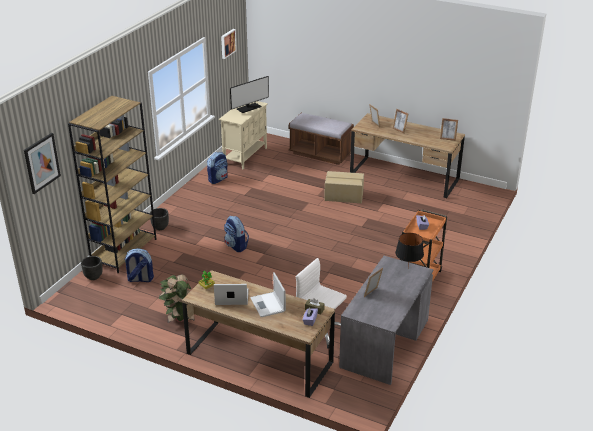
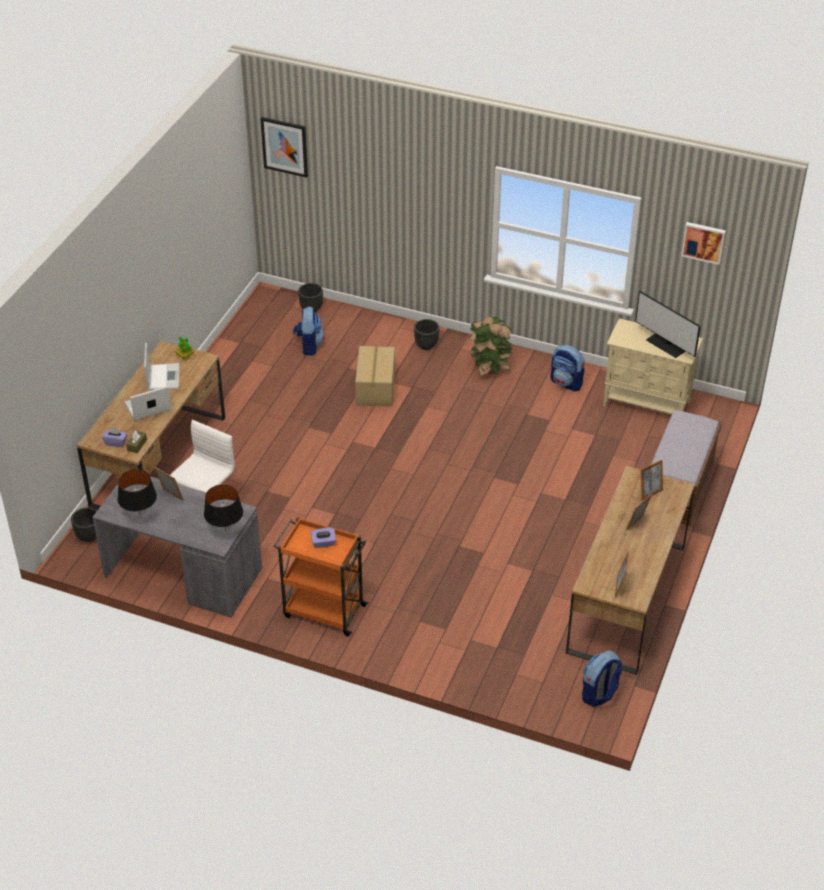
camera: 85 degrees right, 10 degrees up
brown bookcase [68,96,157,273] -> none
potted plant [158,274,195,323] -> potted plant moved to [468,316,513,377]
backpack [224,216,249,252] -> backpack moved to [582,650,623,707]
cardboard box [324,171,364,203] -> cardboard box moved to [355,346,395,407]
none -> black planter [71,507,97,542]
none -> black table lamp [118,469,157,516]

